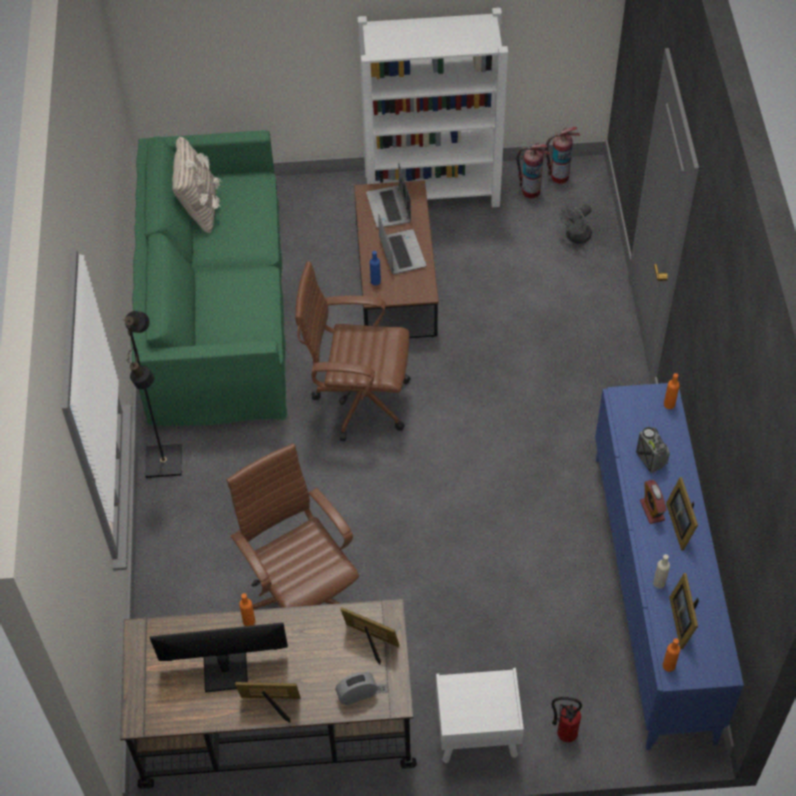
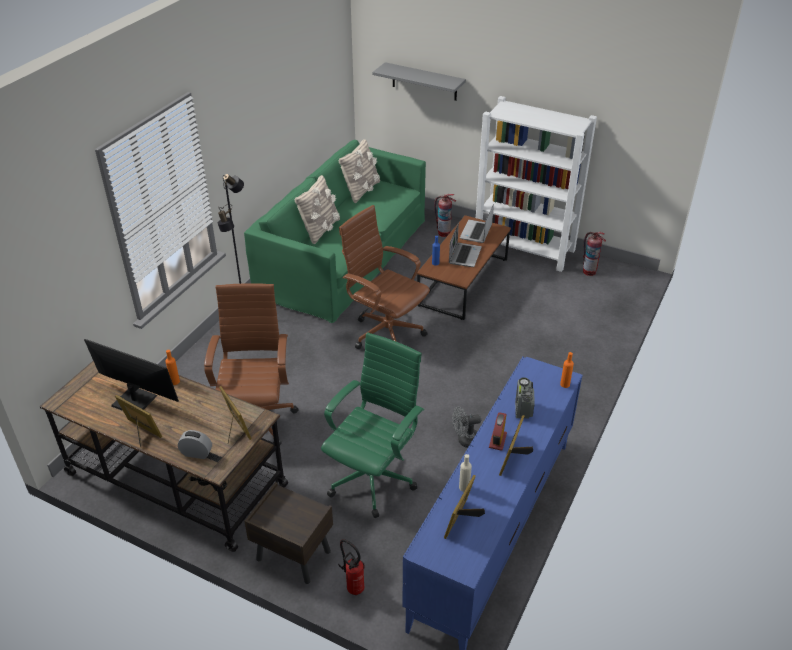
camera: 30 degrees right, 15 degrees down
white nightstand [436,668,524,763] -> brown nightstand [244,482,333,584]
fire extinguisher [545,127,580,184] -> fire extinguisher moved to [434,194,456,237]
grey fan [559,204,592,244] -> grey fan moved to [452,406,481,448]
orange bottle [663,638,680,672] -> none
none -> beige pillow [295,175,340,244]
none -> green office chair [321,332,424,518]
none -> grey shelf [372,62,466,100]

